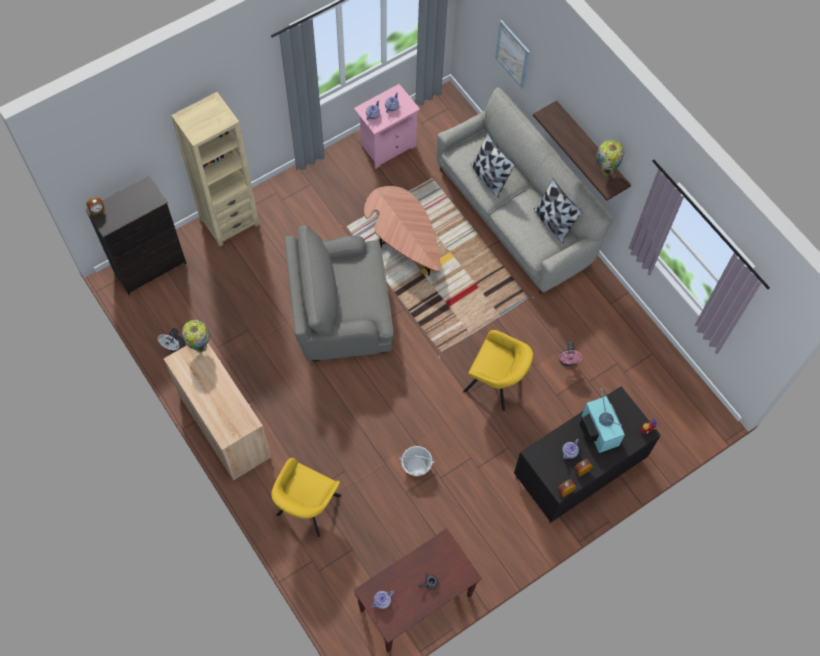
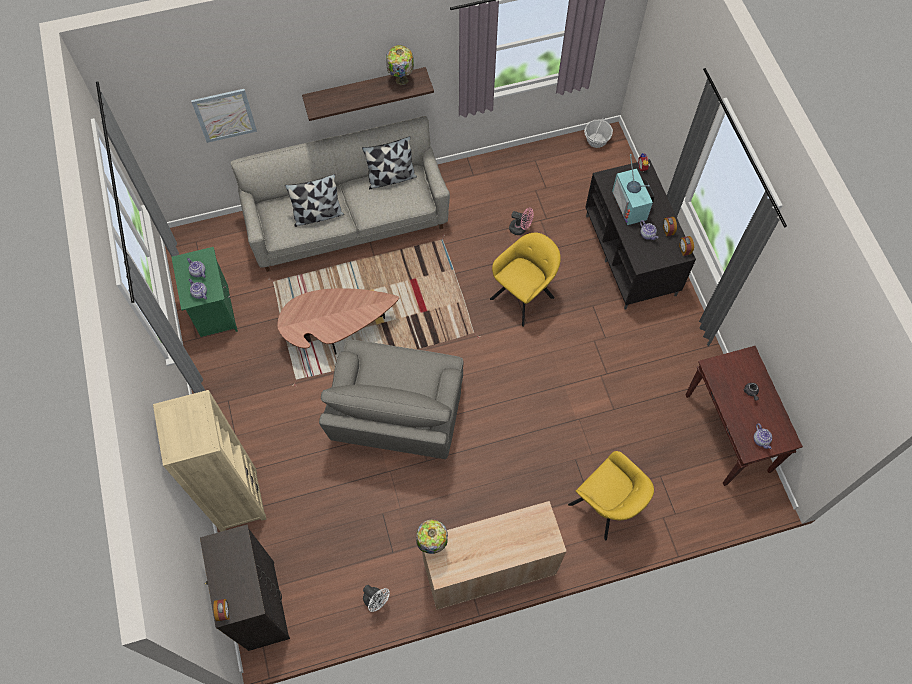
camera: 70 degrees left, 0 degrees up
pink nightstand [354,84,420,169] -> green nightstand [172,247,238,337]
basket [399,446,435,476] -> basket moved to [584,118,613,148]
television [580,388,625,453] -> television turned 105 degrees counterclockwise [612,154,654,225]

